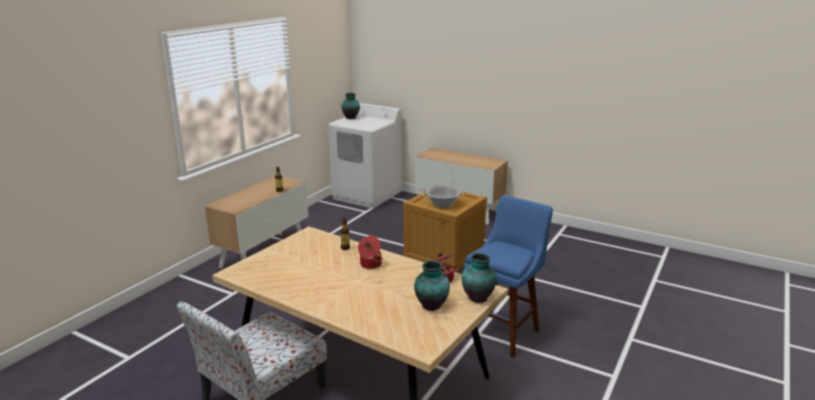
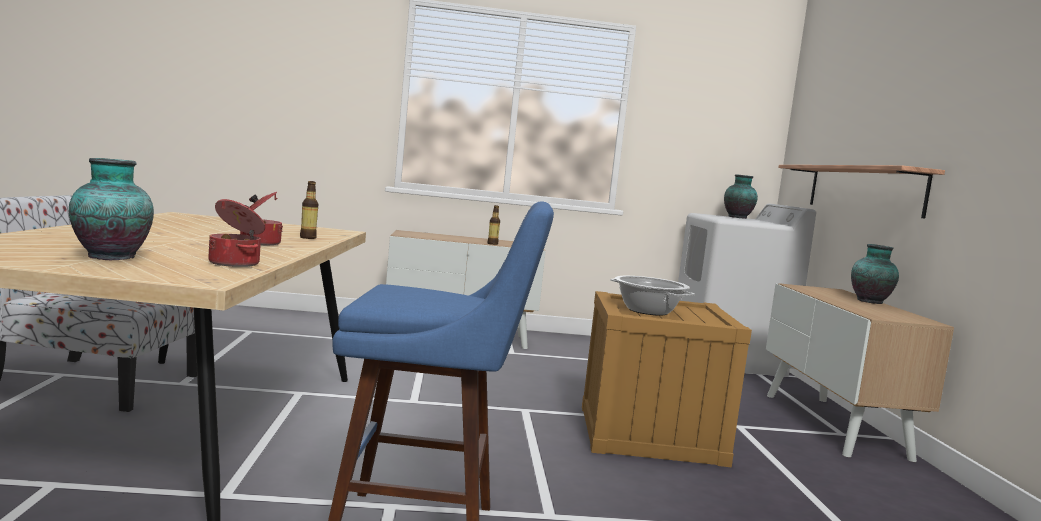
camera: 55 degrees right, 15 degrees down
vase [462,253,497,303] -> vase moved to [851,244,899,304]
none -> shelf [778,165,945,219]

